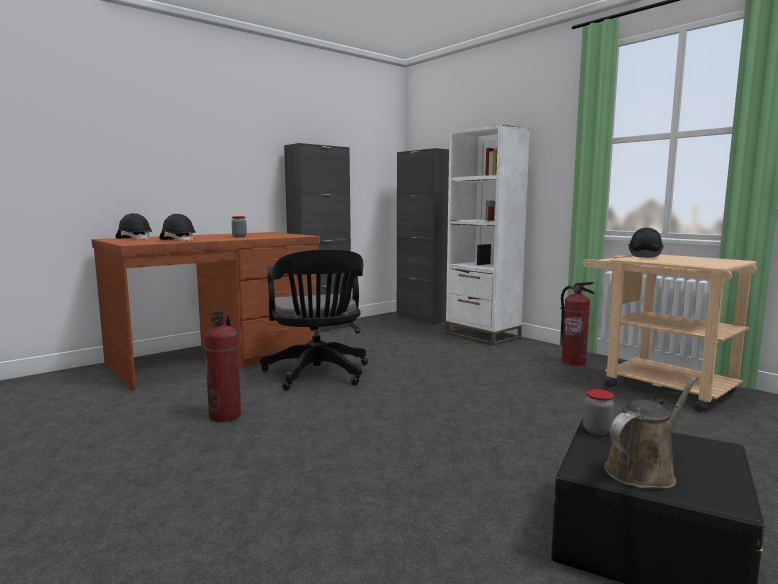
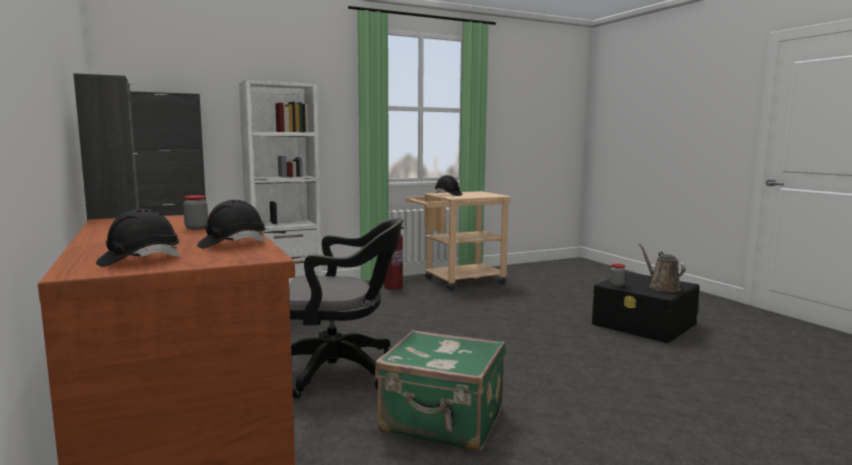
camera: 75 degrees left, 0 degrees up
fire extinguisher [204,311,241,422] -> green suitcase [375,330,506,451]

